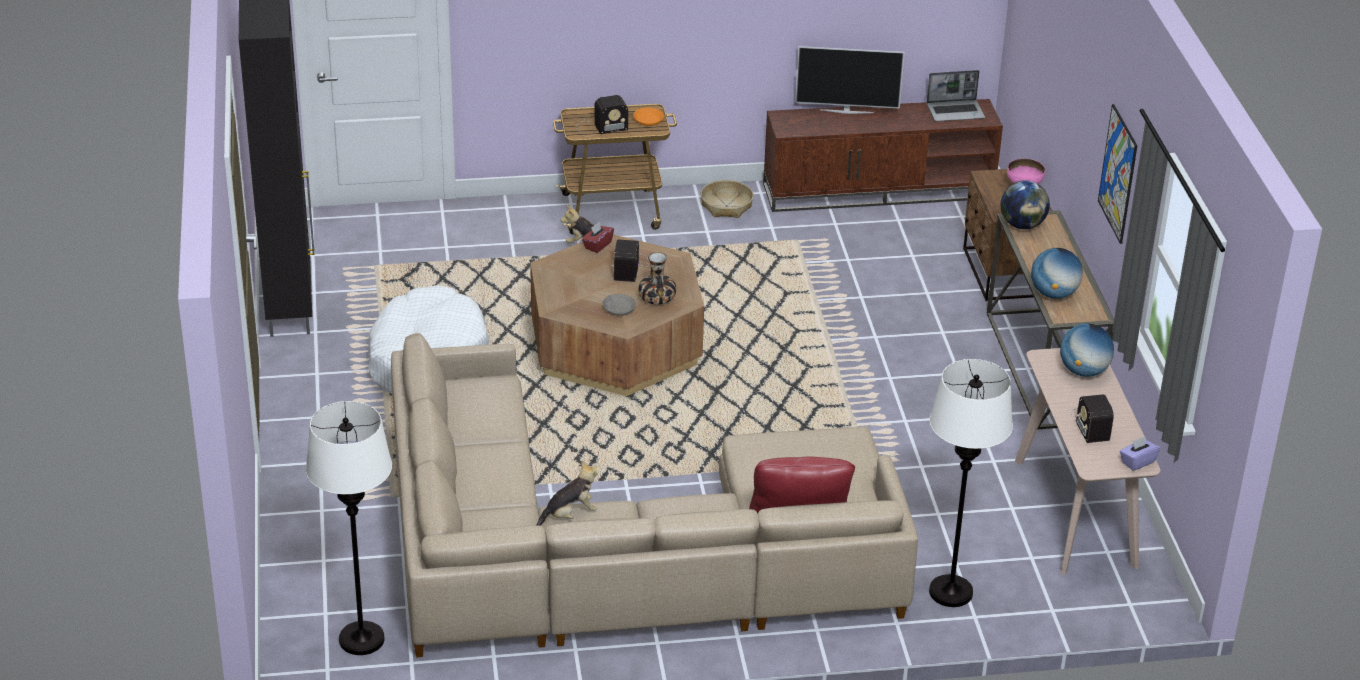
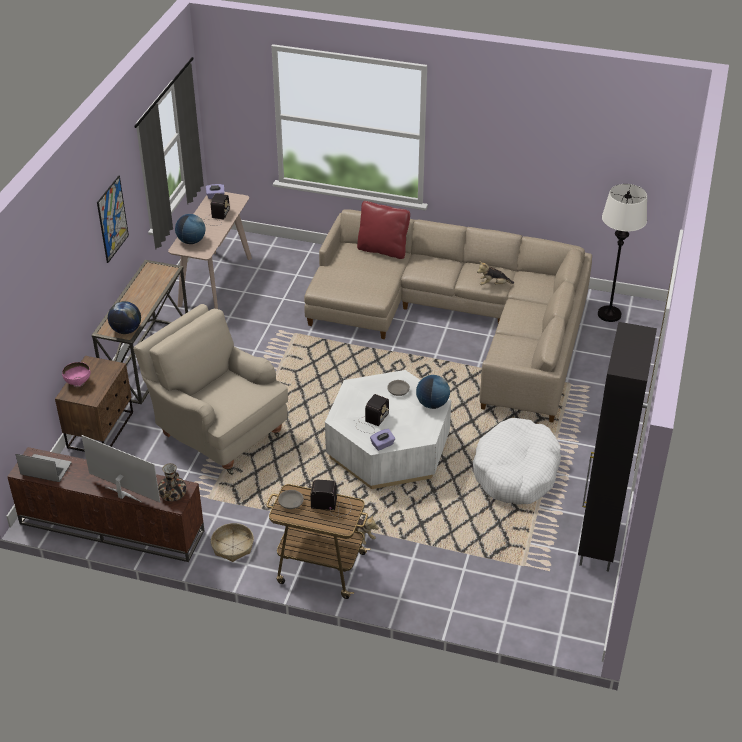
camera: 155 degrees left, 5 degrees up
brown coffee table [530,234,704,396] -> white coffee table [325,370,451,489]
red tissue box [582,222,614,253] -> purple tissue box [370,429,395,451]
orange bowl [633,108,664,126] -> grey bowl [278,490,304,509]
vase [638,252,676,305] -> vase moved to [158,463,187,501]
white floor lamp [929,359,1013,607] -> none
globe [1031,248,1083,299] -> globe moved to [416,375,450,409]
none -> beige armchair [133,304,288,474]

